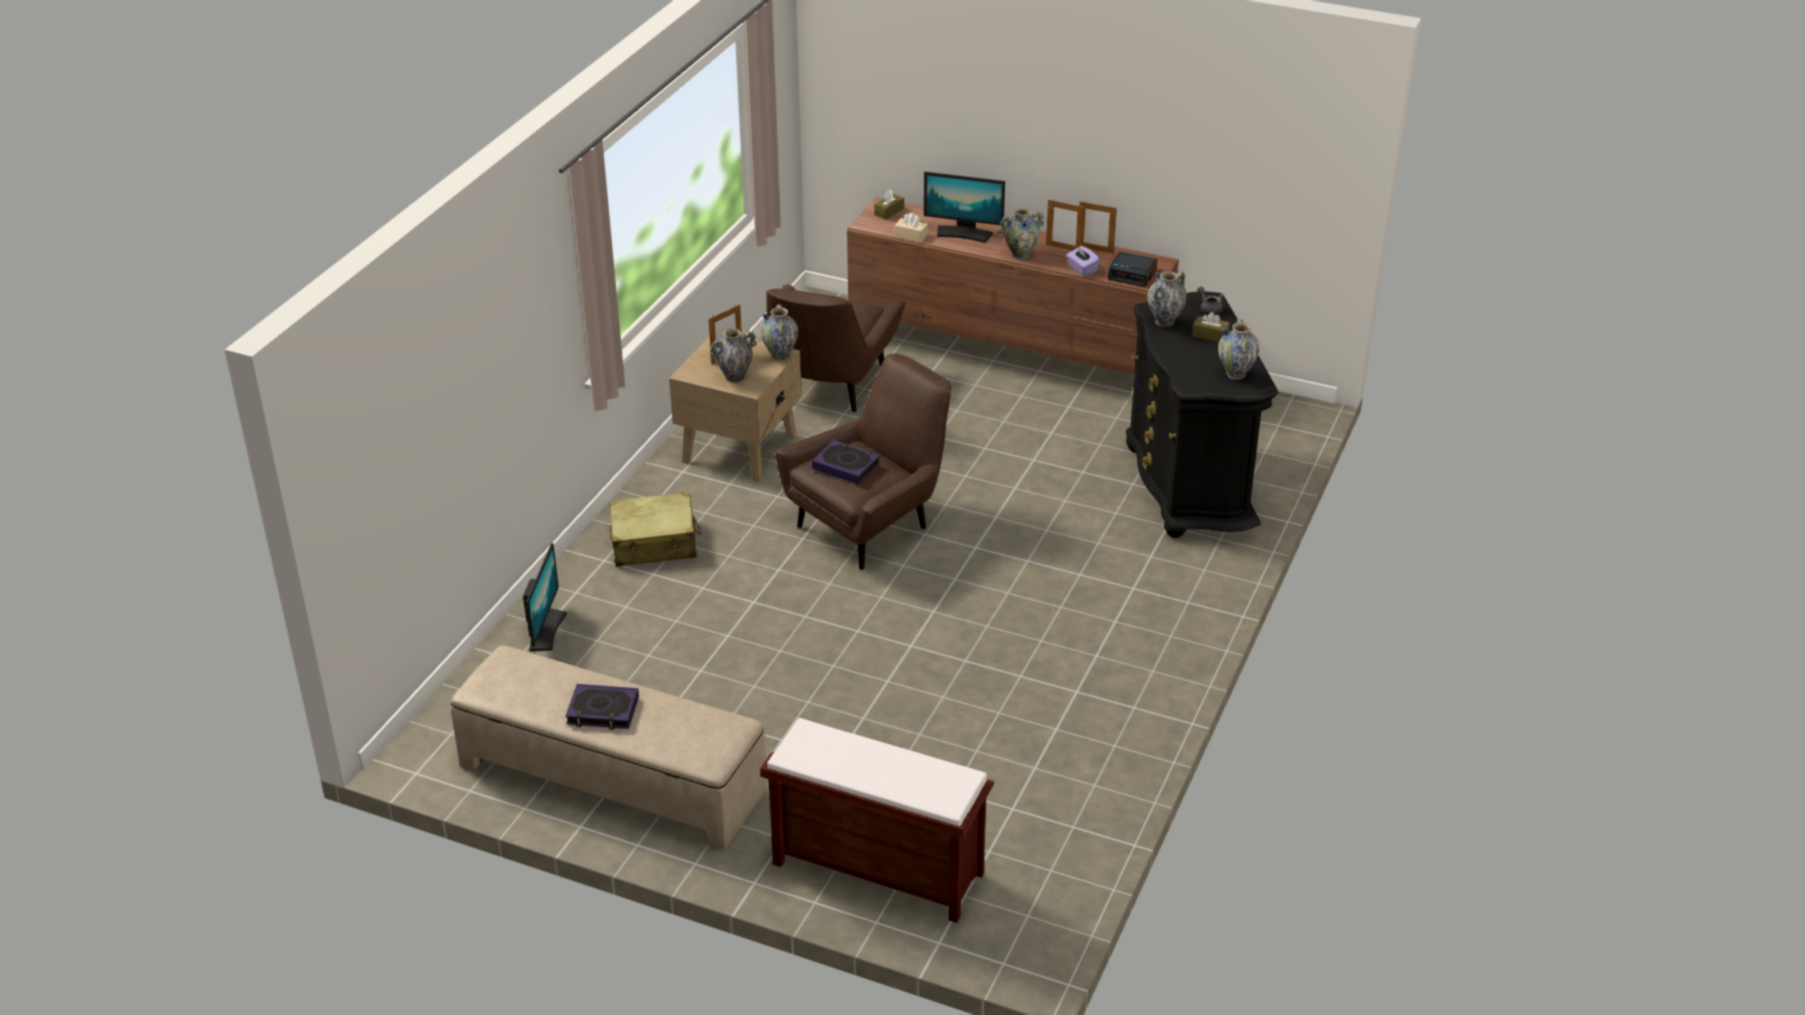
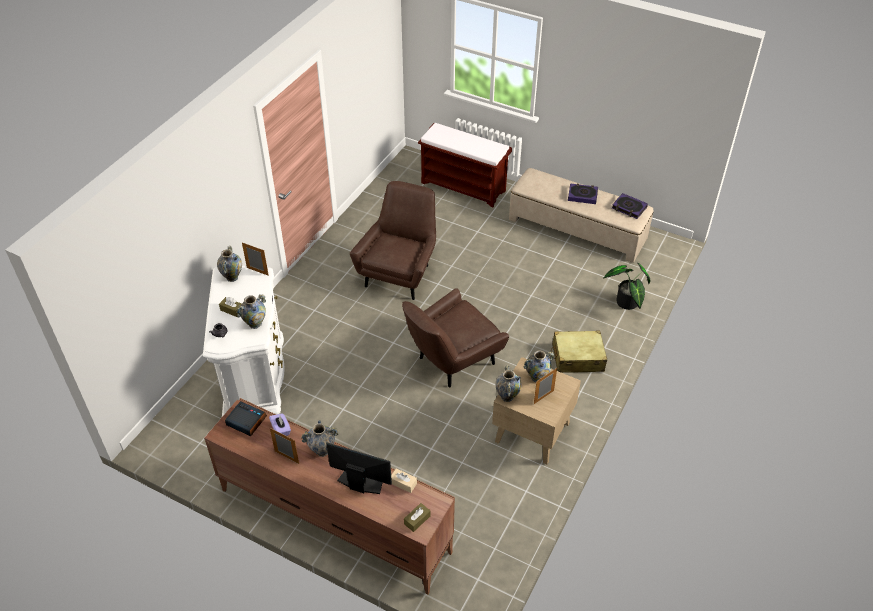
camera: 175 degrees left, 10 degrees up
monitor [523,543,567,651] -> potted plant [603,263,651,310]
brown armchair [766,284,905,413] -> brown armchair moved to [350,181,436,300]
book [812,440,880,484] -> book moved to [612,193,648,219]
picture frame [1079,202,1117,254] -> picture frame moved to [242,243,269,276]
black dresser [1126,292,1279,538] -> white dresser [203,265,285,417]

